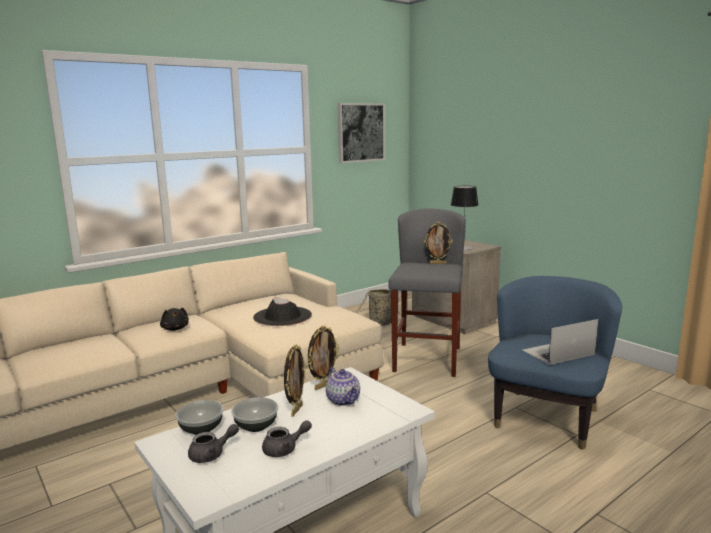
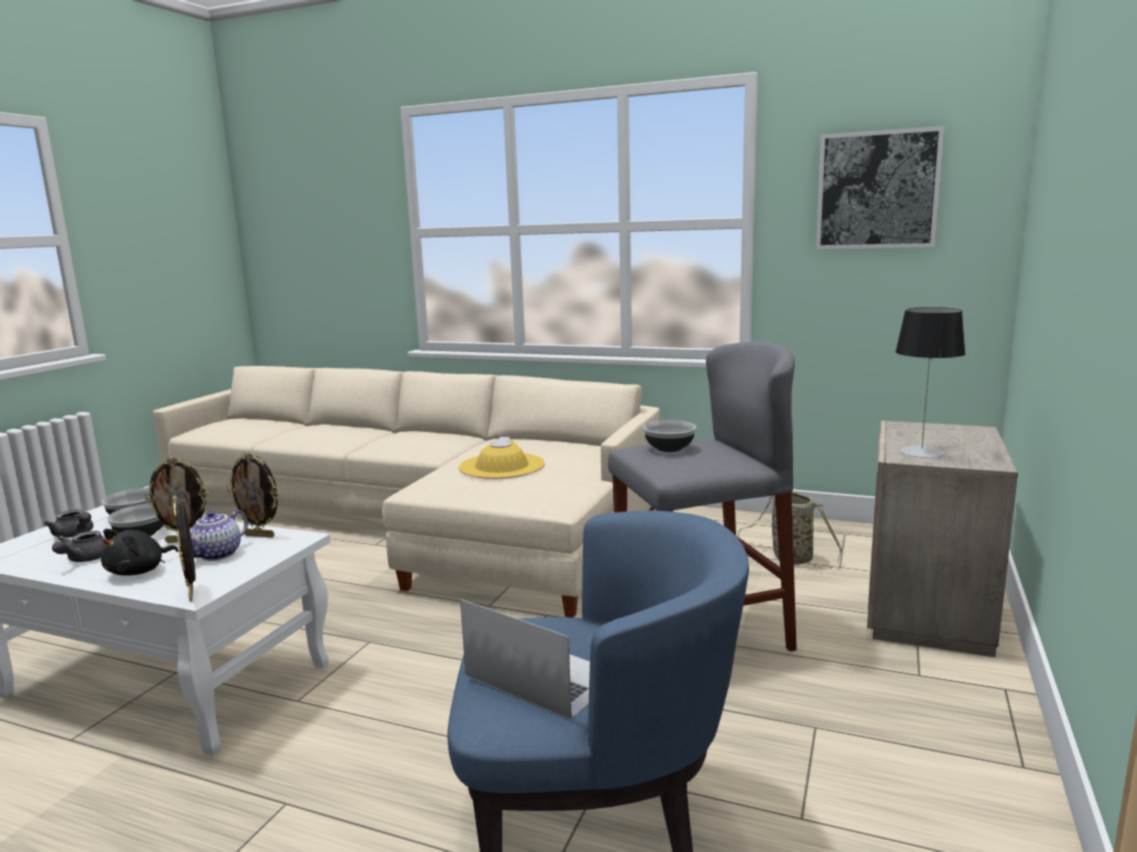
camera: 60 degrees right, 0 degrees up
black plush toy [160,308,189,331] -> black plush toy moved to [101,529,179,575]
black hat [253,297,312,326] -> yellow hat [459,437,545,479]
grey teapot [262,420,312,457] -> grey teapot turned 60 degrees clockwise [52,531,106,562]
picture frame [424,222,452,264] -> picture frame moved to [173,495,196,602]
none -> bowl [643,420,696,452]

